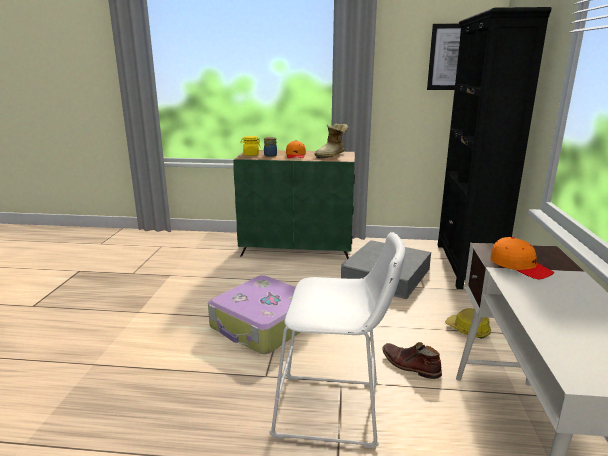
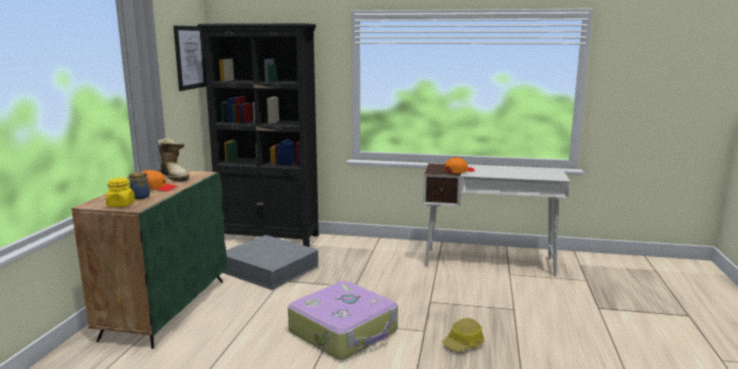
camera: 85 degrees left, 5 degrees down
white stool [270,232,406,449] -> none
brown boot [382,342,442,379] -> none
hard hat [445,308,491,339] -> hard hat moved to [443,318,484,351]

